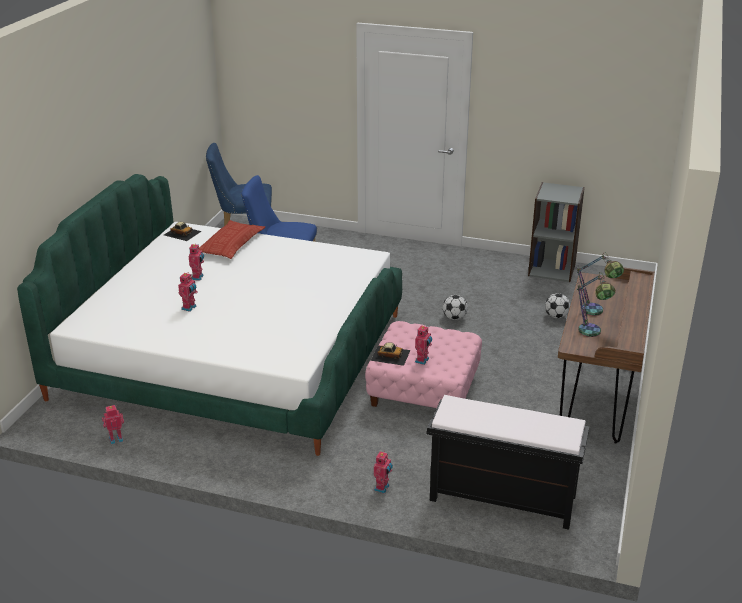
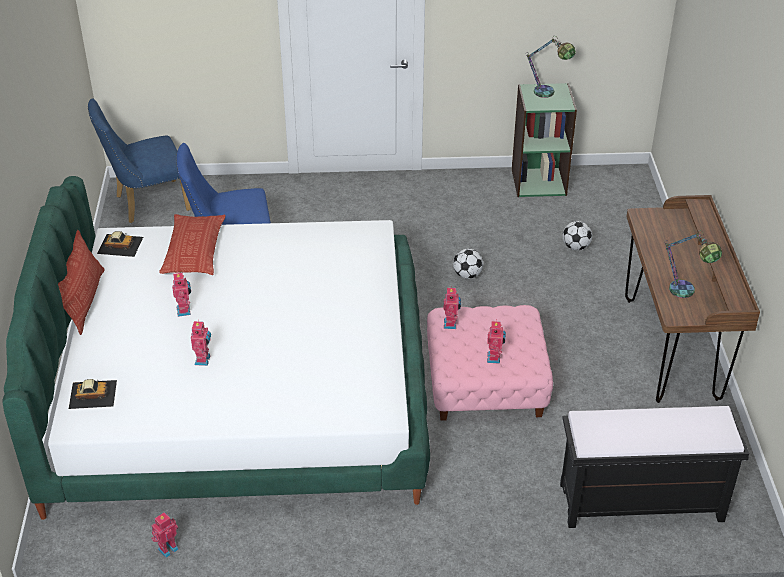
camera: 20 degrees left, 10 degrees up
toy car [371,342,411,366] -> toy car moved to [69,379,117,409]
toy robot [374,451,393,494] -> toy robot moved to [444,286,461,329]
grey bookcase [528,182,585,282] -> green bookcase [512,83,577,197]
table lamp [576,252,624,316] -> table lamp moved to [525,38,576,98]
none -> pillow [58,230,105,335]

